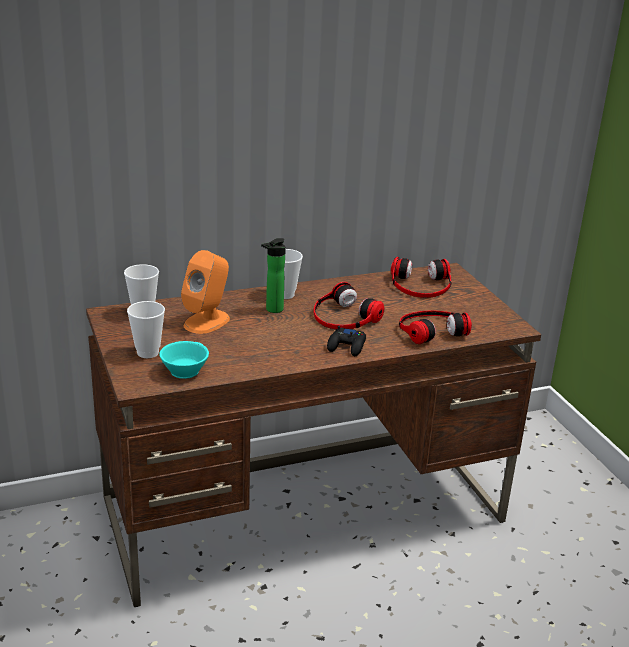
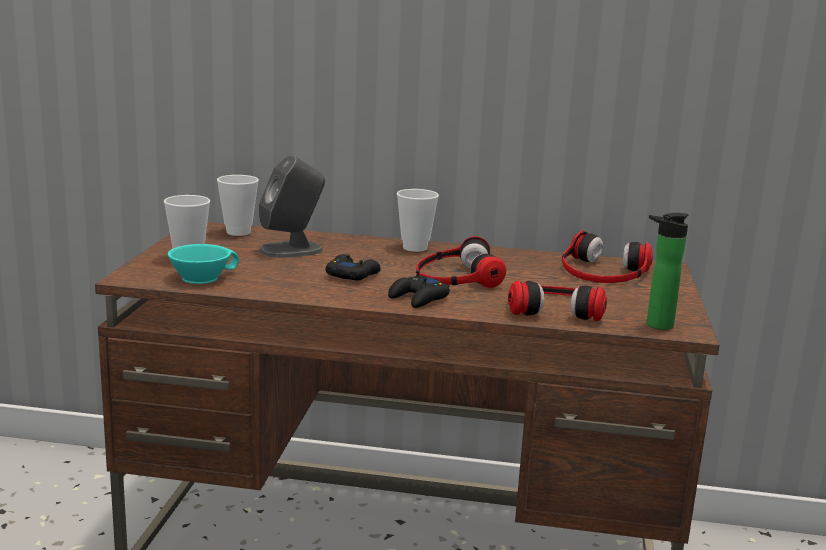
camera: 30 degrees right, 10 degrees down
orange speaker [181,250,230,334] -> grey speaker [259,155,325,258]
bottle [261,238,286,313] -> bottle moved to [647,212,689,330]
none -> black game controller [326,254,381,280]

